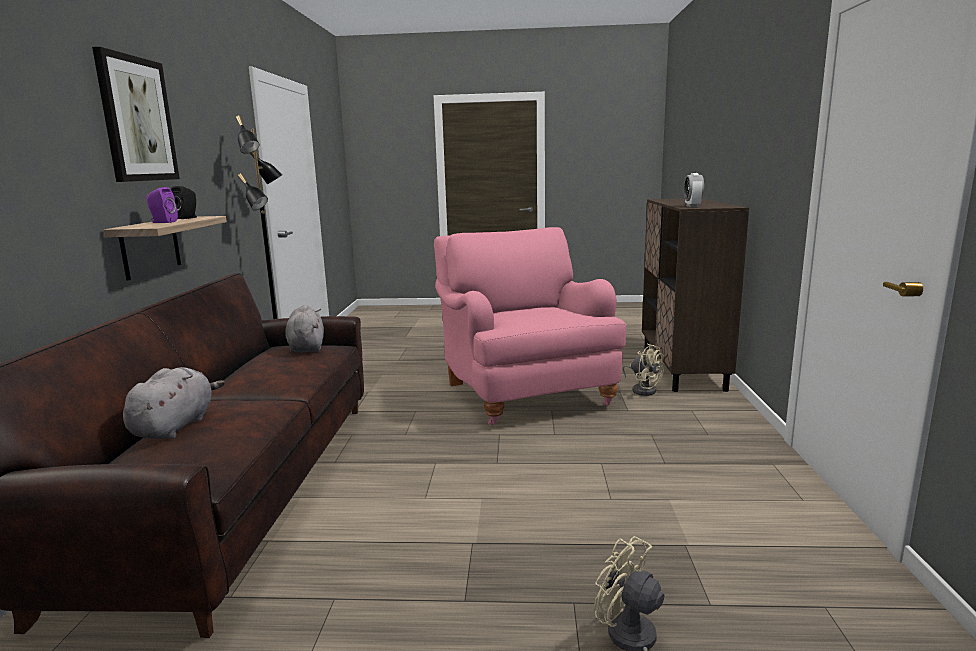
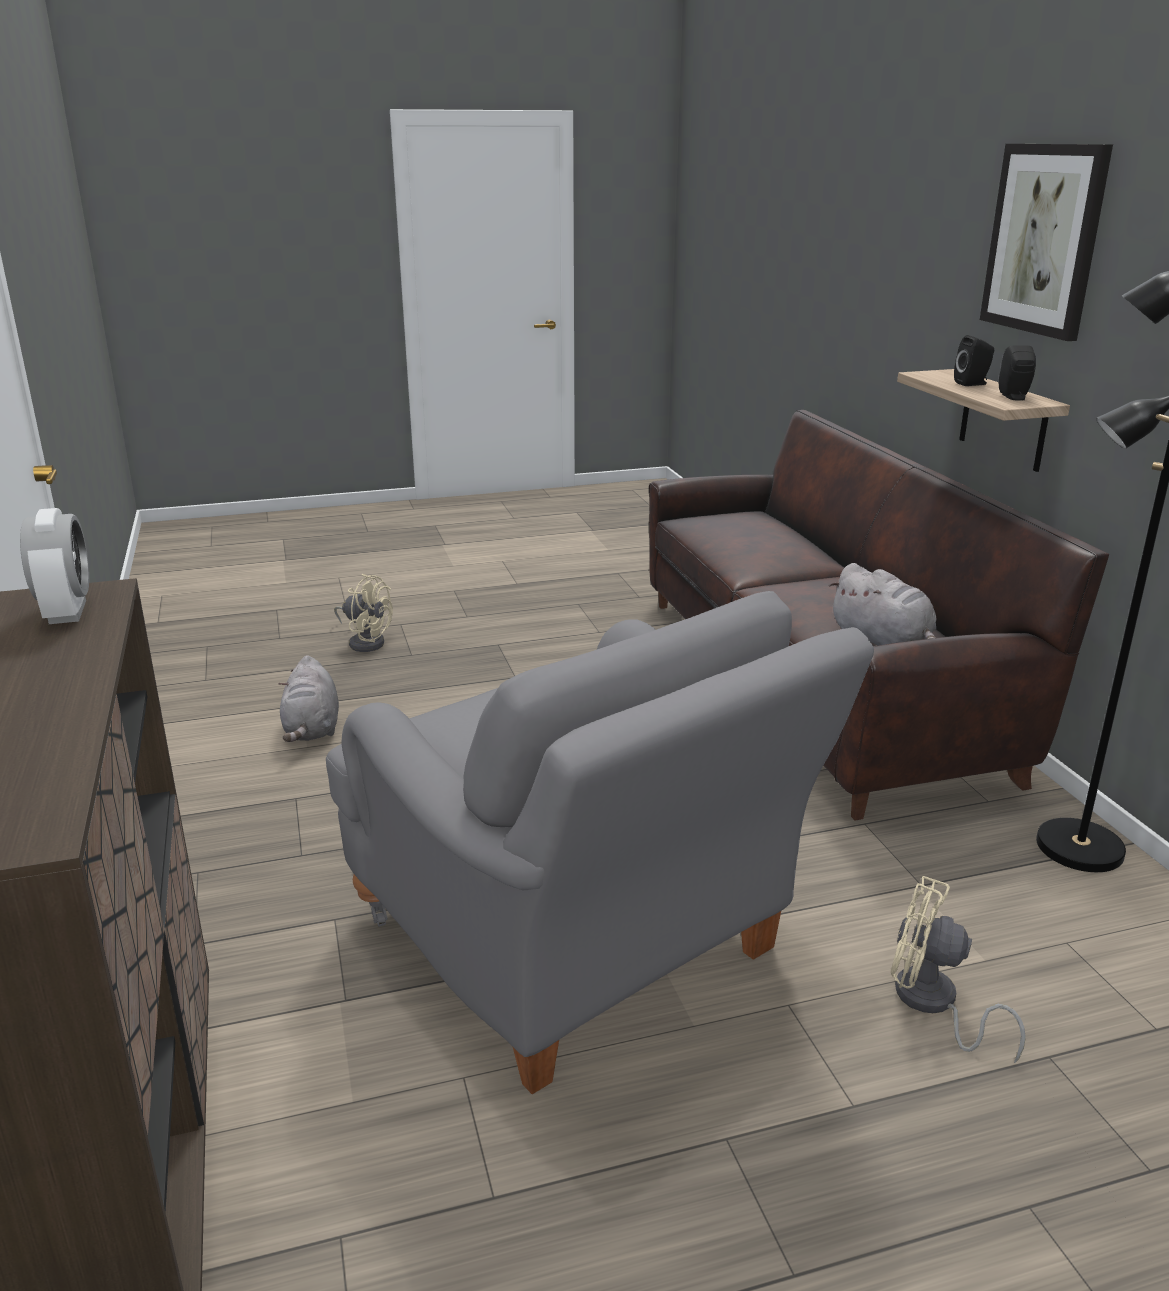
camera: 160 degrees right, 10 degrees up
grey plush toy [123,367,225,439] -> grey plush toy moved to [278,655,339,742]
purple speaker [146,187,178,223] -> black speaker [954,335,994,386]
pink armchair [434,227,626,425] -> grey armchair [326,591,874,1094]
beige fan [623,343,664,396] -> beige fan moved to [891,876,1026,1064]

